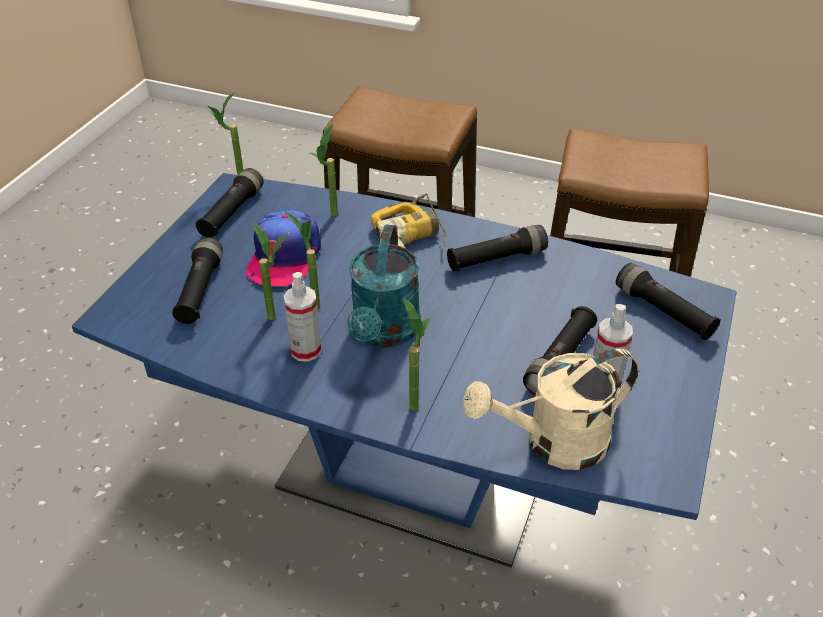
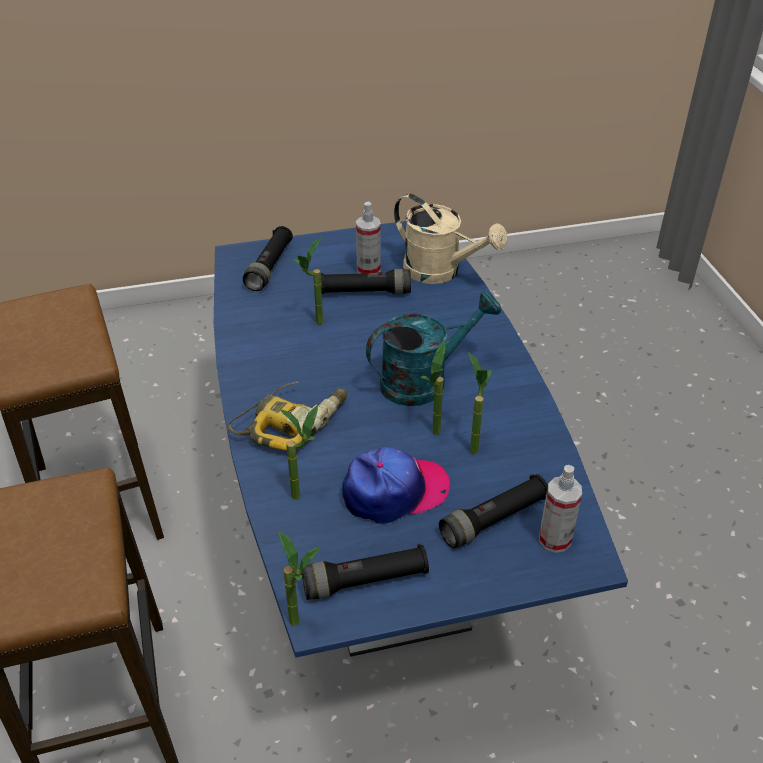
camera: 125 degrees left, 0 degrees up
spray bottle [284,272,321,362] -> spray bottle moved to [539,465,582,553]
potted plant [403,297,430,410] -> potted plant moved to [293,238,323,324]
black flashlight [447,225,548,271] -> none

